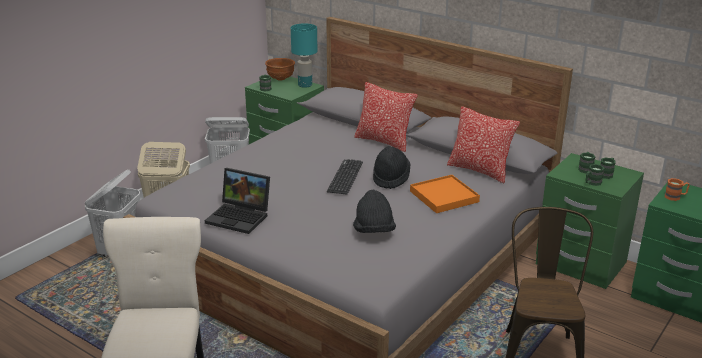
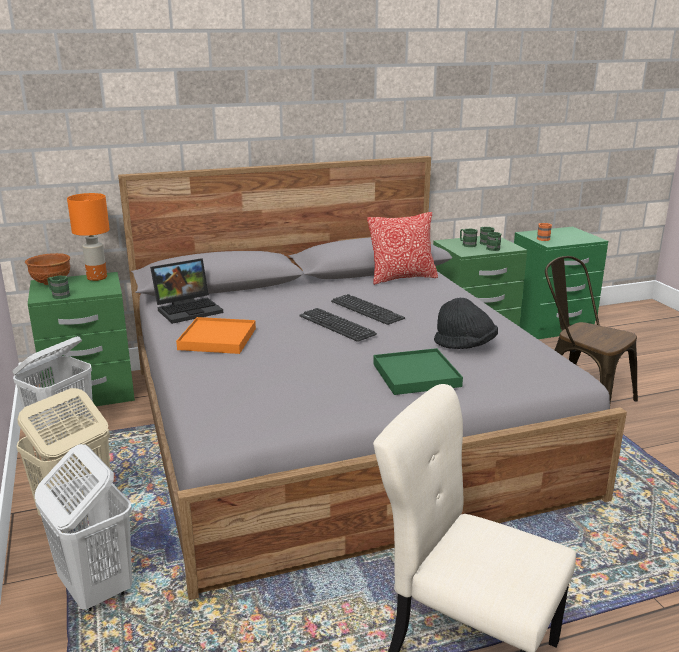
camera: 55 degrees left, 5 degrees down
laptop [205,168,270,234] -> laptop moved to [150,258,223,324]
turquoise table lamp [291,24,317,88] -> orange table lamp [67,193,110,281]
pillow [354,82,418,152] -> none
black hat [373,146,411,189] -> keyboard [331,294,405,325]
orange tray [410,175,480,213] -> orange tray moved to [176,317,256,354]
none -> green tray [373,348,463,395]

